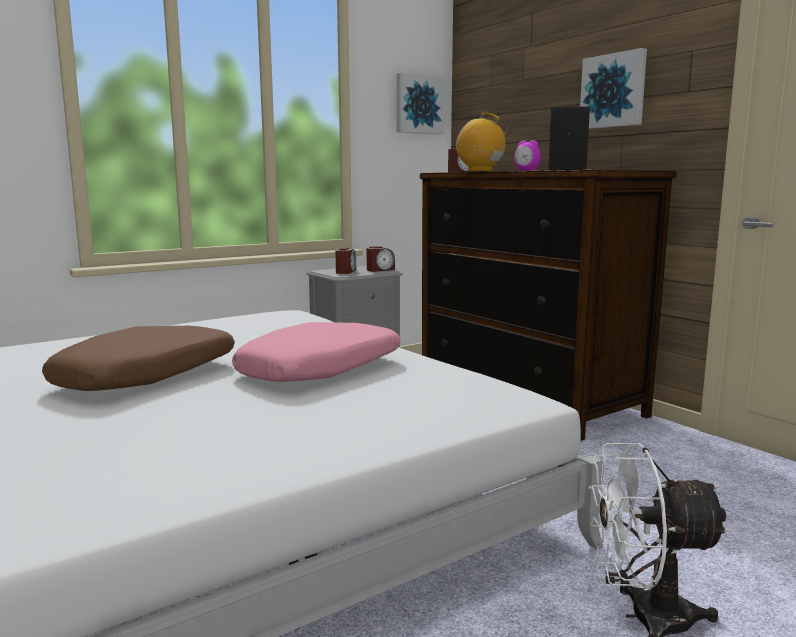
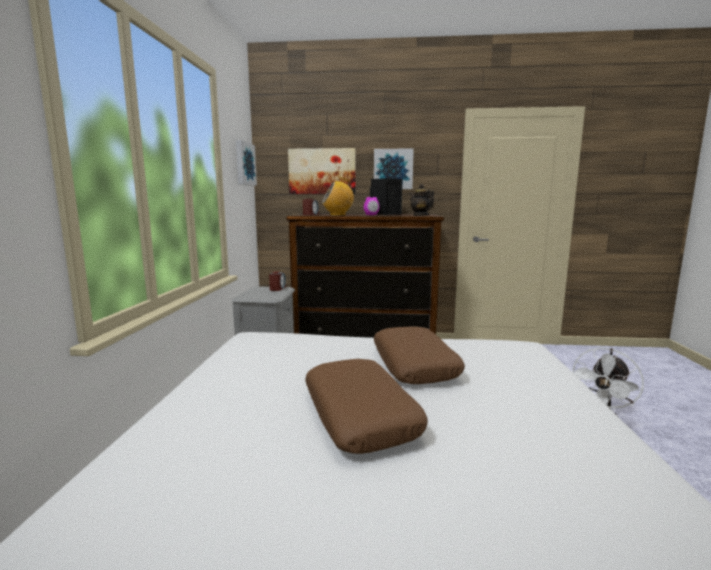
camera: 50 degrees left, 0 degrees up
pink pillow [232,322,401,382] -> brown pillow [374,326,465,384]
alarm clock [335,248,356,274] -> none
none -> picture [288,148,356,194]
none -> teapot [410,184,434,216]

